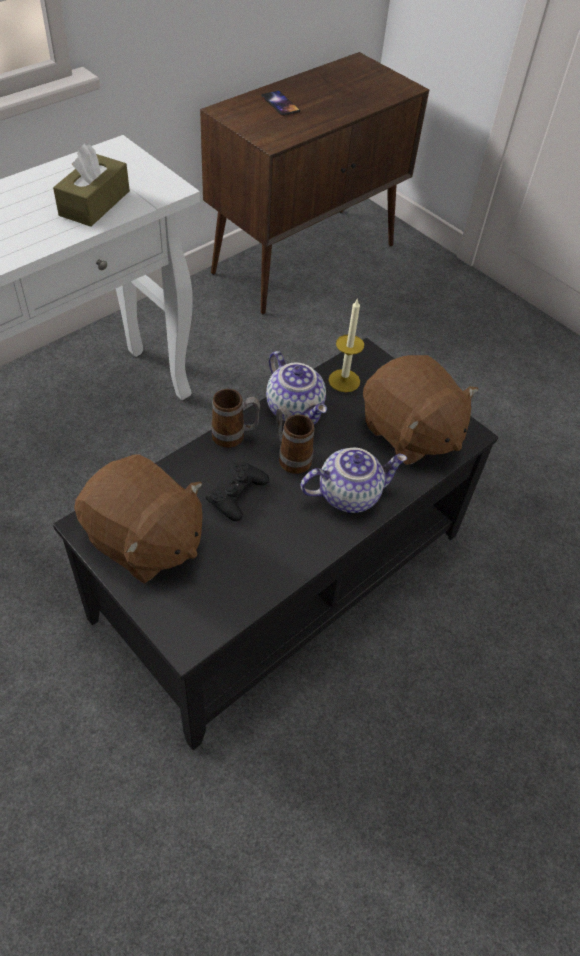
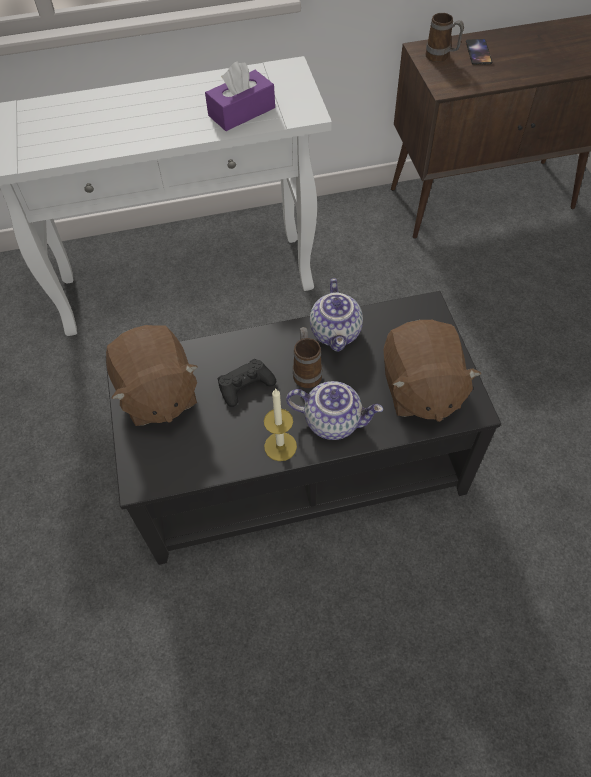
camera: 35 degrees right, 5 degrees up
brown tissue box [53,143,130,227] -> purple tissue box [205,61,275,131]
mug [211,389,260,448] -> mug moved to [426,13,464,62]
candle [328,298,364,392] -> candle moved to [264,388,297,461]

